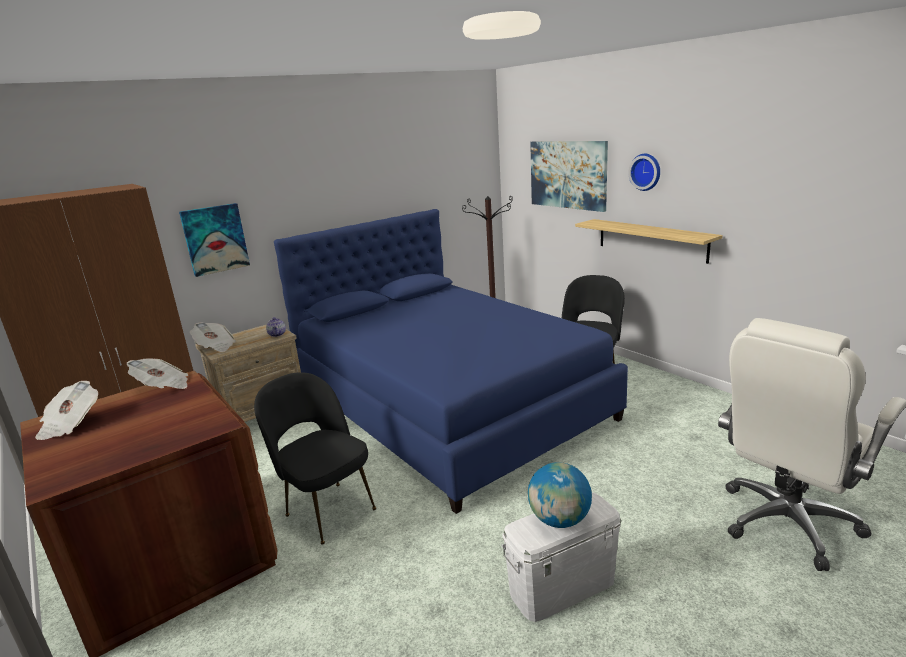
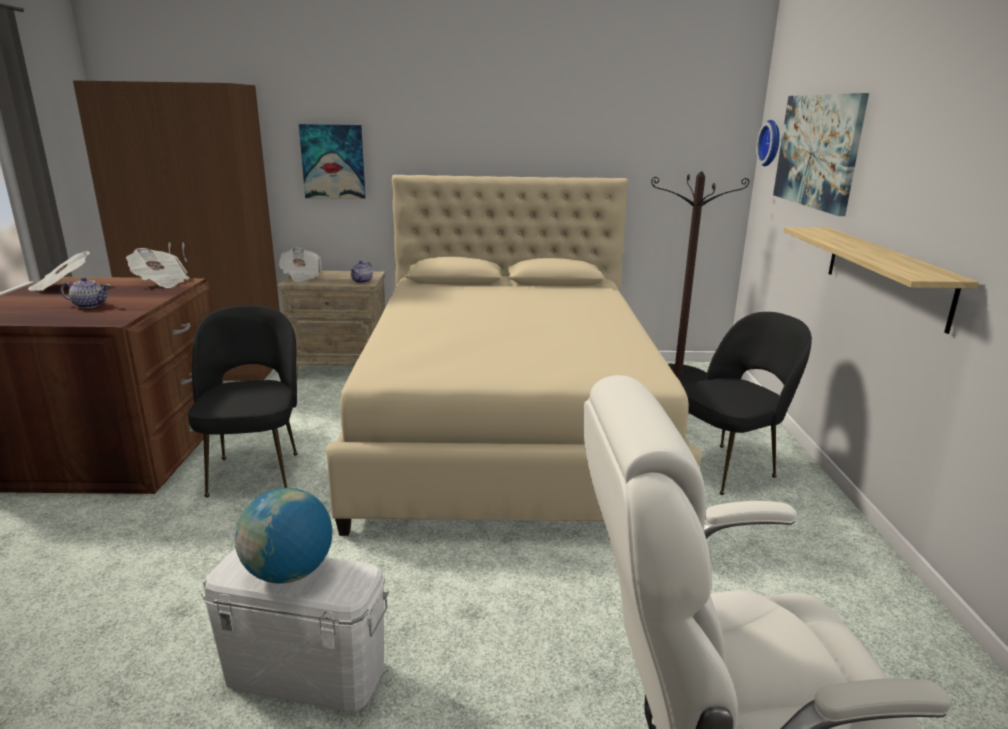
camera: 35 degrees right, 0 degrees up
blue bed [274,209,628,514] -> beige bed [326,175,702,536]
wall clock [628,154,660,191] -> wall clock moved to [756,120,780,166]
none -> teapot [60,277,110,308]

